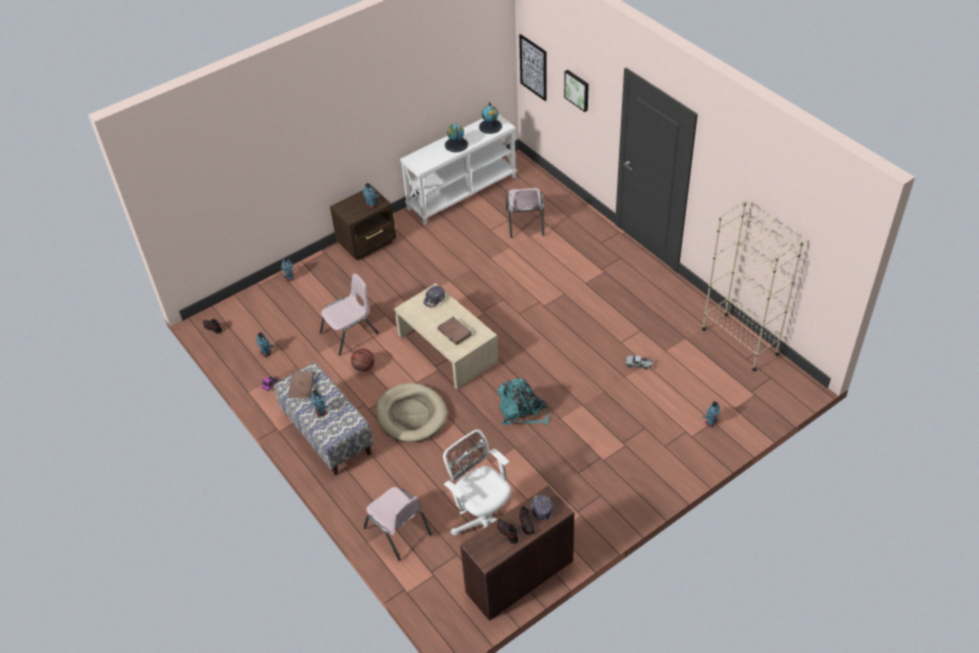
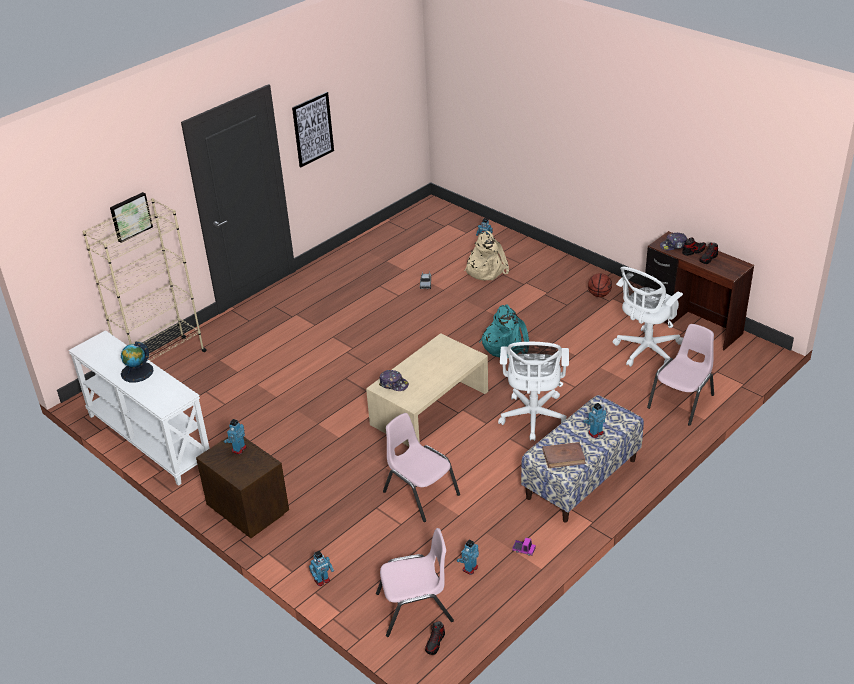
camera: 100 degrees left, 10 degrees down
basketball [351,349,375,372] -> basketball moved to [588,273,612,297]
beige dog bed [376,383,447,442] -> white office chair [498,342,569,441]
brown book [437,317,472,345] -> none
globe [479,102,502,134] -> none
pink chair [506,188,544,238] -> pink chair moved to [376,528,454,637]
picture [519,34,547,101] -> picture moved to [292,92,334,167]
beige bookcase [702,201,804,372] -> beige bookcase moved to [82,198,207,360]
none -> beige backpack [464,231,509,280]

